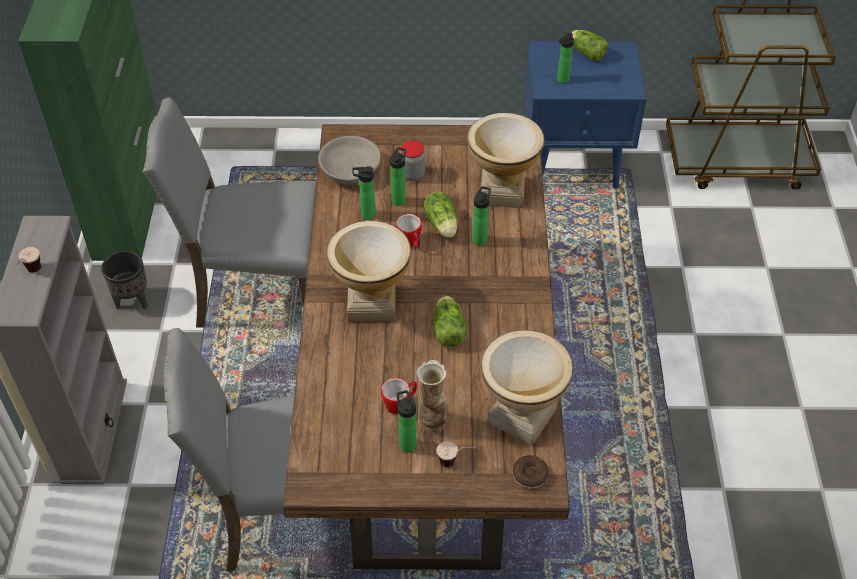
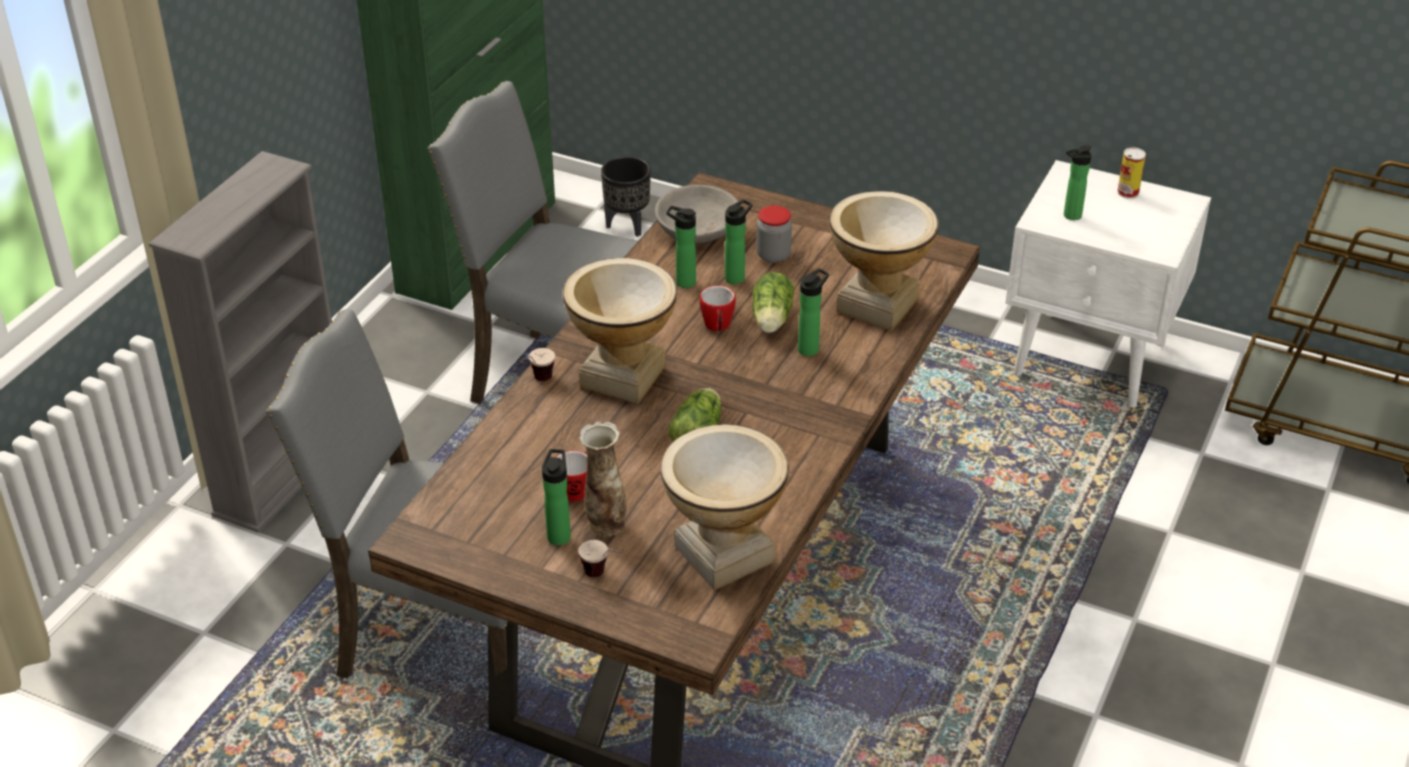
camera: 25 degrees right, 10 degrees down
cup [16,247,41,273] -> cup moved to [520,348,555,381]
black planter [101,251,148,309] -> black planter moved to [601,156,651,237]
donut [513,455,549,488] -> none
blue nightstand [525,41,646,189] -> white nightstand [1006,160,1211,408]
lettuce [570,30,608,61] -> can [1117,148,1146,199]

